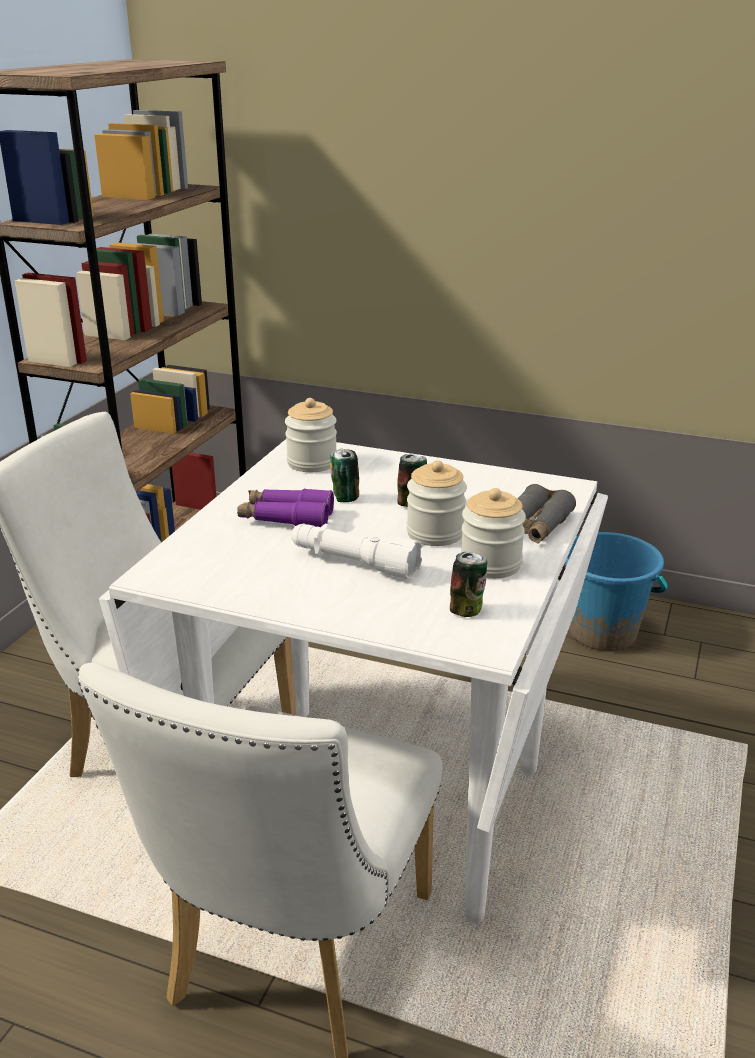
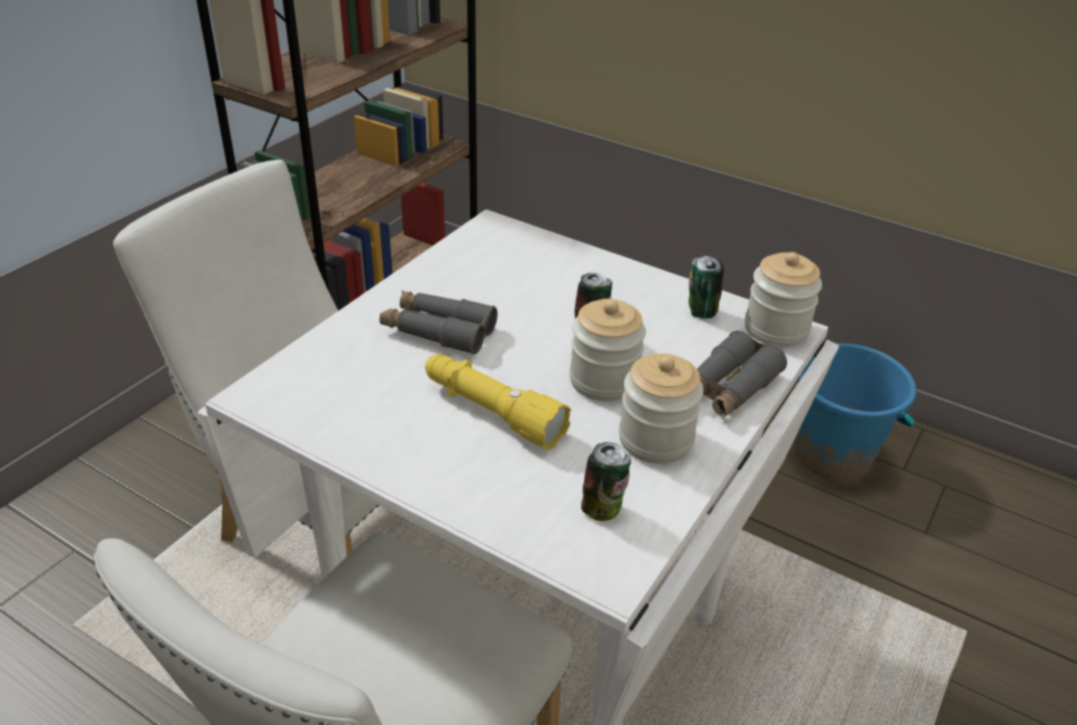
camera: 10 degrees right, 10 degrees up
purple binoculars [237,489,334,527] -> grey binoculars [379,290,497,355]
jar [285,398,337,472] -> jar moved to [745,252,822,347]
white flashlight [291,524,422,580] -> yellow flashlight [425,354,571,450]
can [330,449,359,502] -> can moved to [688,256,724,318]

